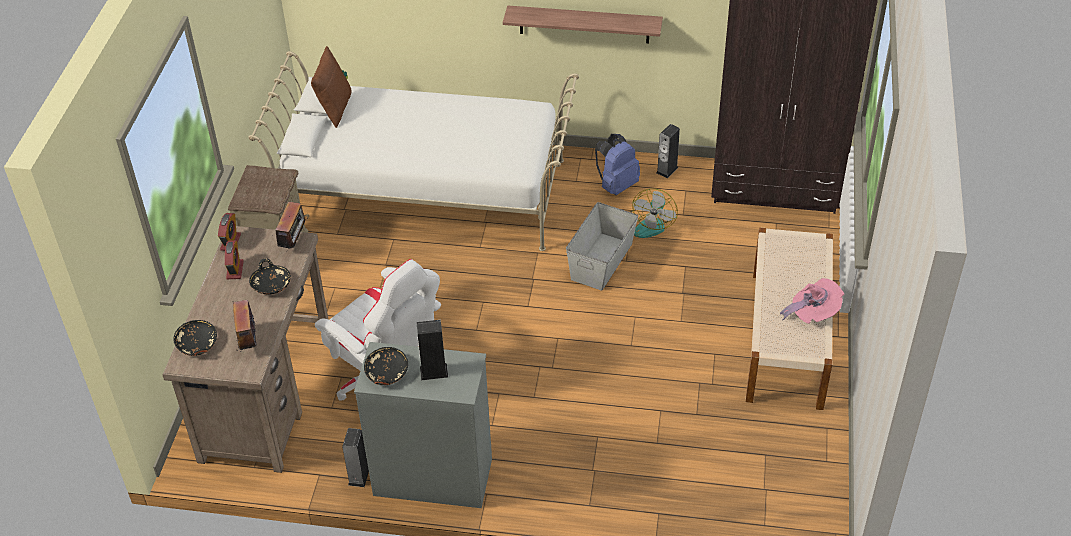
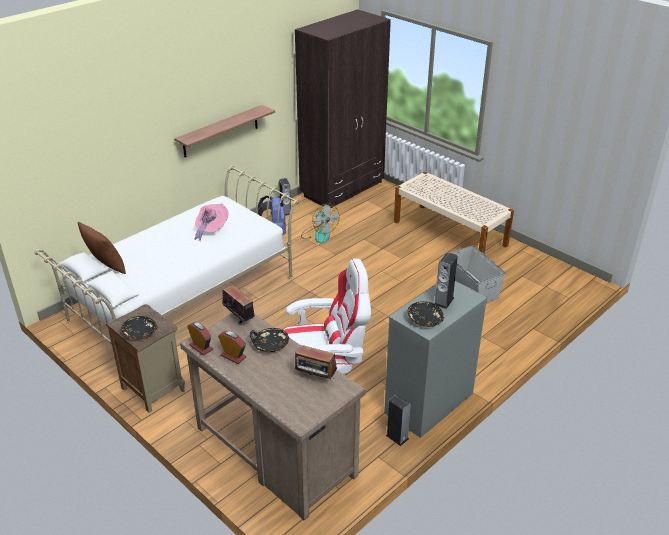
camera: 55 degrees left, 10 degrees down
black bowl [173,320,217,356] -> black bowl moved to [121,316,158,340]
grey storage box [566,202,638,291] -> grey storage box moved to [450,245,506,303]
pink hat [780,278,845,324] -> pink hat moved to [195,204,229,241]

